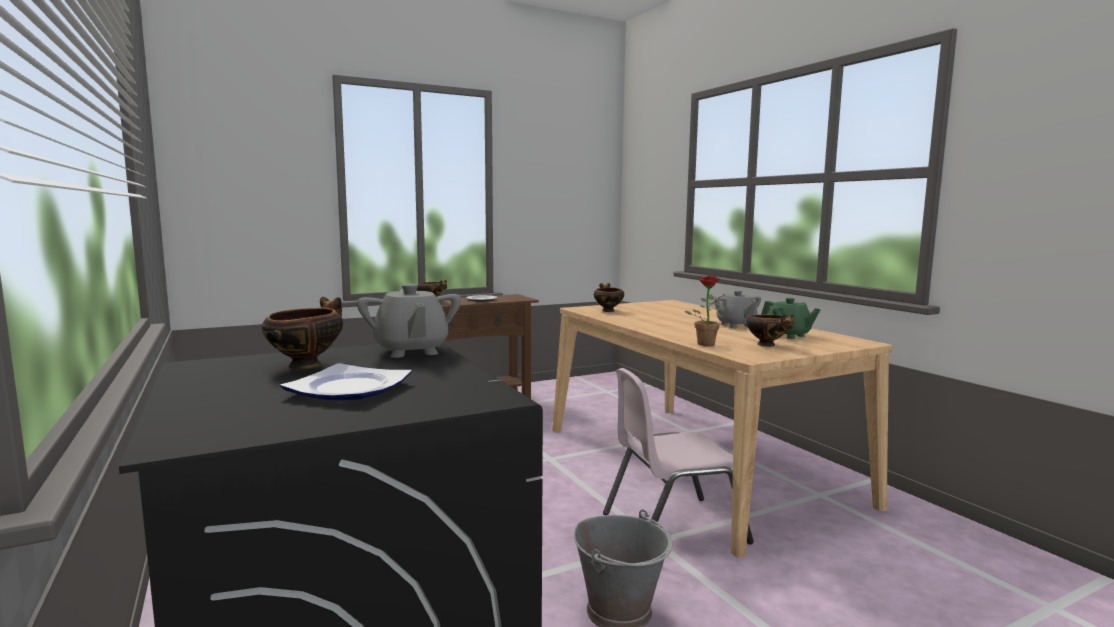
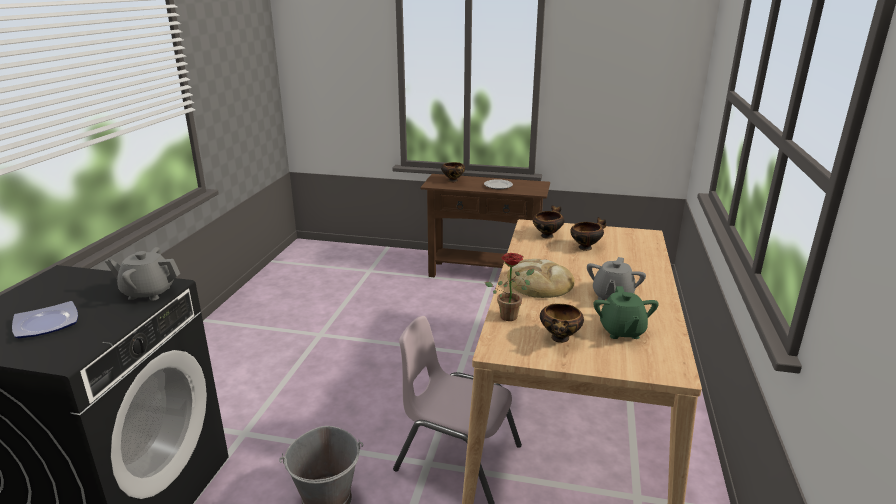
camera: 40 degrees right, 15 degrees up
bowl [262,297,343,370] -> bowl moved to [570,217,606,251]
grey teapot [357,284,461,358] -> grey teapot turned 75 degrees clockwise [105,247,180,301]
none -> bread [507,259,574,298]

